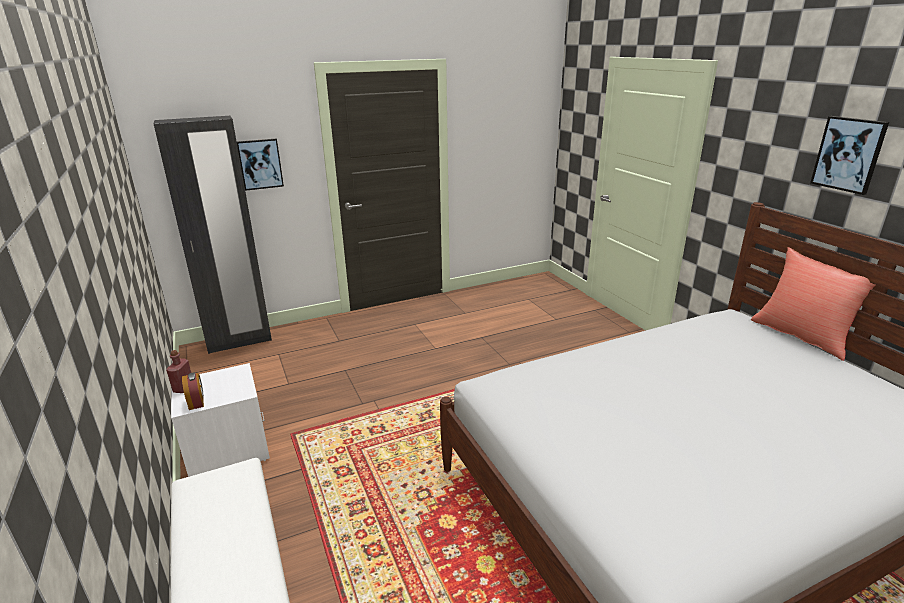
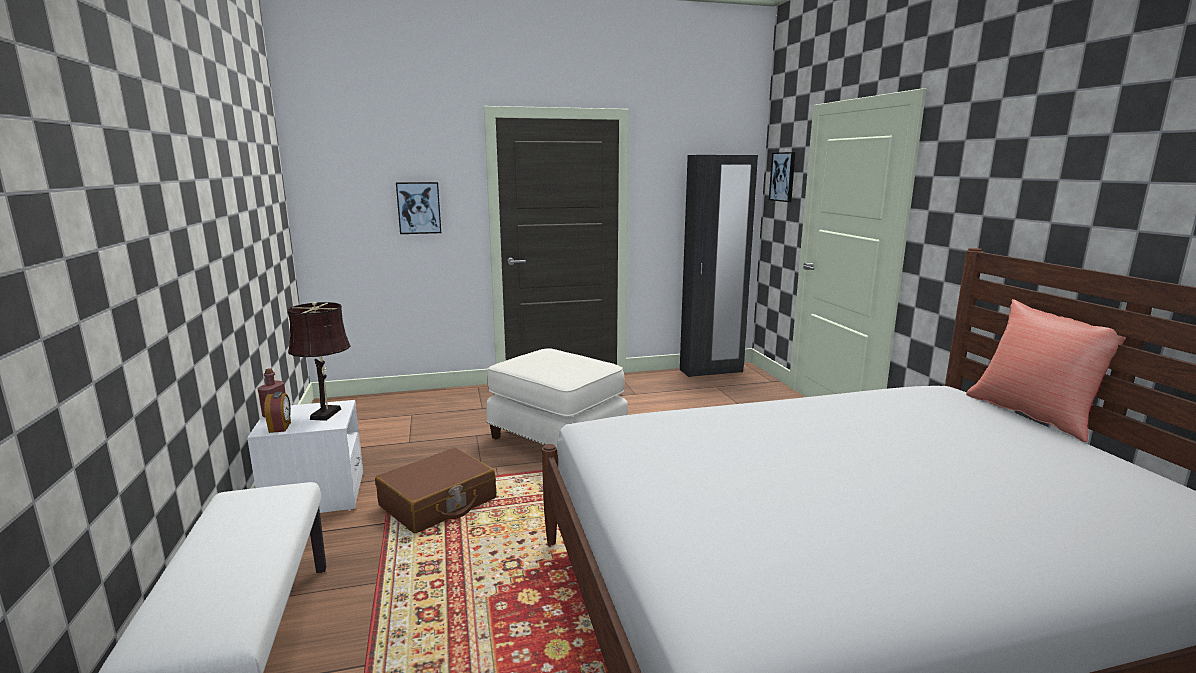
camera: 10 degrees right, 10 degrees down
black wardrobe [154,116,272,354] -> black wardrobe moved to [680,155,758,377]
picture [810,116,889,195] -> picture moved to [769,152,795,202]
none -> brown table lamp [287,301,351,421]
none -> brown suitcase [375,448,496,533]
none -> white ottoman [487,349,628,450]

